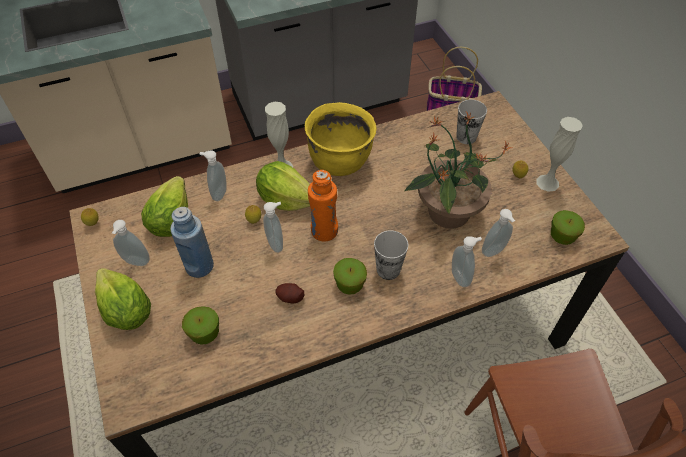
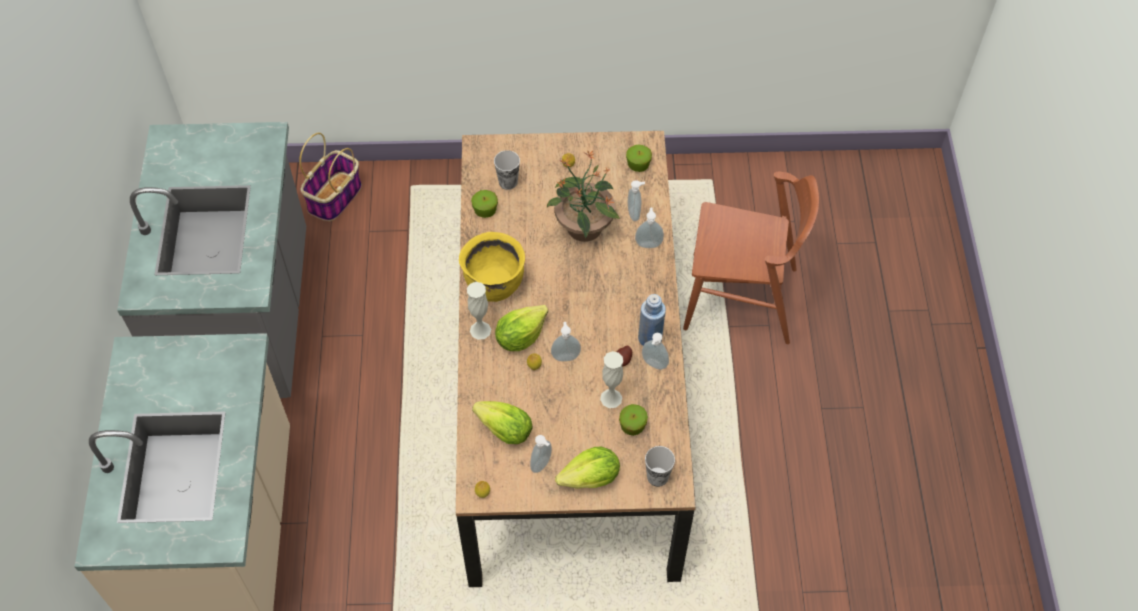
camera: 70 degrees left, 5 degrees up
blue bottle [170,207,214,278] -> blue bottle moved to [638,294,666,346]
soap dispenser [199,150,227,201] -> soap dispenser moved to [642,333,669,370]
orange bottle [308,170,338,241] -> none
apple [333,258,367,295] -> apple moved to [471,190,498,218]
cup [374,230,408,280] -> cup moved to [645,446,675,487]
white vase [536,117,583,192] -> white vase moved to [600,351,623,408]

